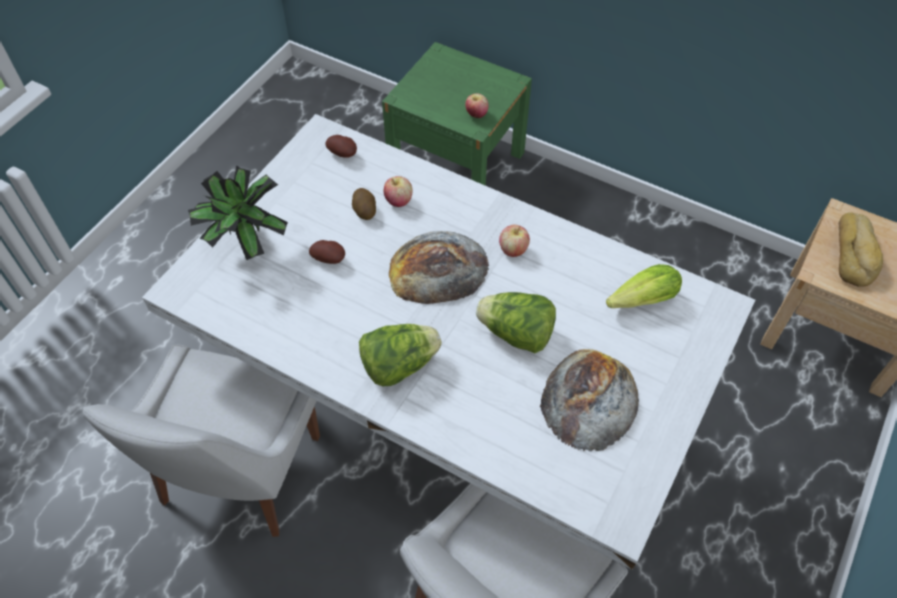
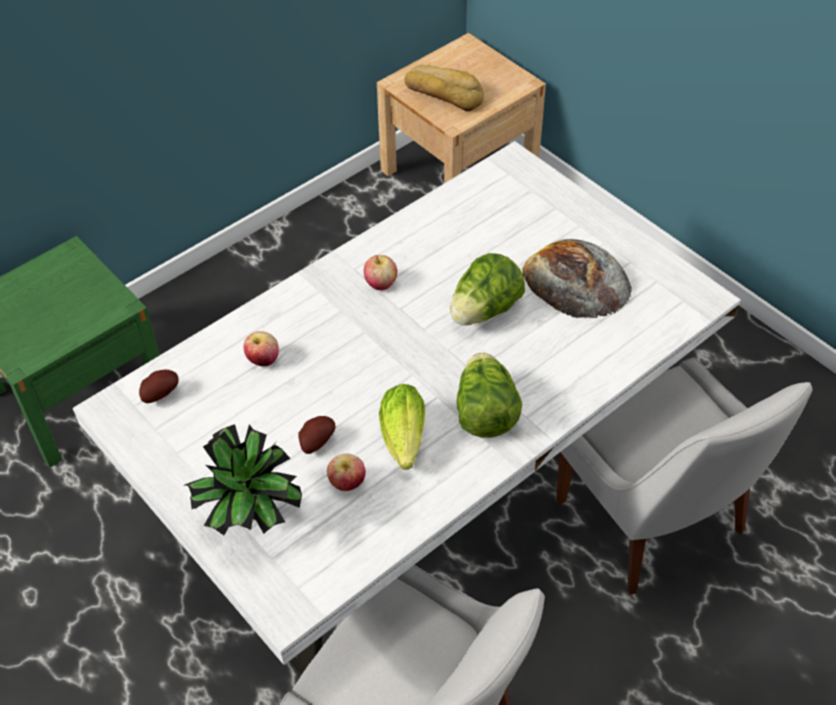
camera: 70 degrees left, 5 degrees down
potato [352,188,376,220] -> none
bread [389,231,489,304] -> none
apple [465,93,489,118] -> apple moved to [327,454,366,491]
lettuce [606,264,682,308] -> lettuce moved to [379,384,425,470]

